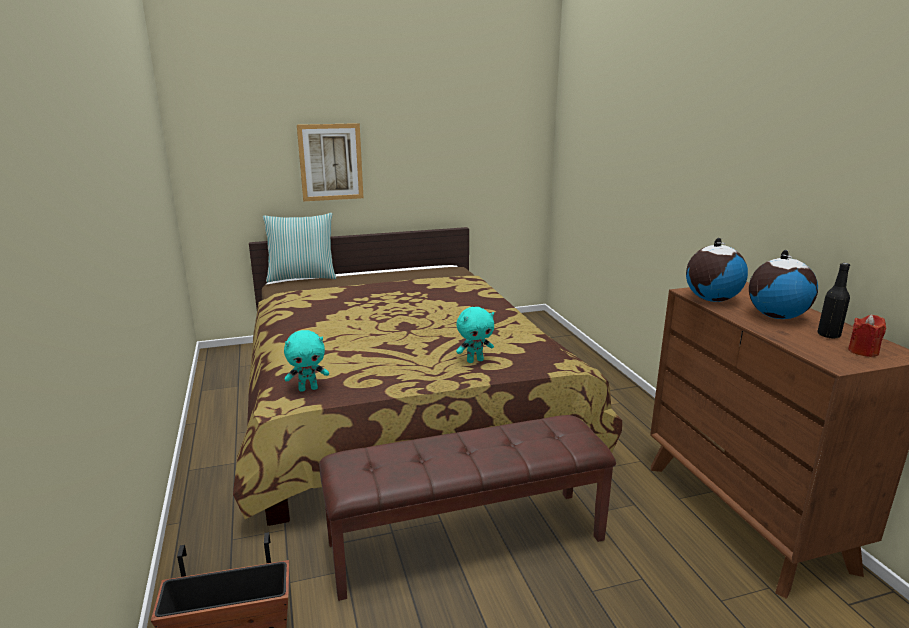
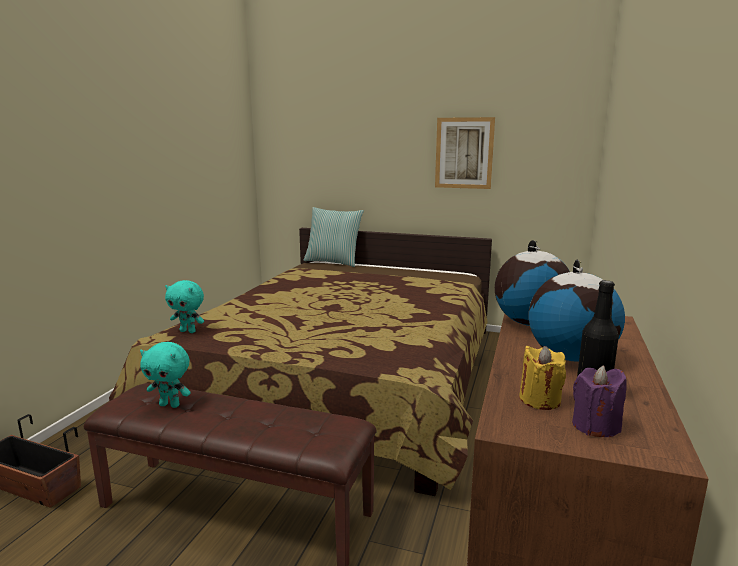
camera: 35 degrees right, 5 degrees down
picture [297,123,363,201] -> picture moved to [435,117,495,189]
turquoise plush toy [456,307,494,363] -> turquoise plush toy moved to [140,342,191,408]
red candle [848,315,886,357] -> purple candle [572,365,627,437]
none -> yellow candle [519,346,566,410]

